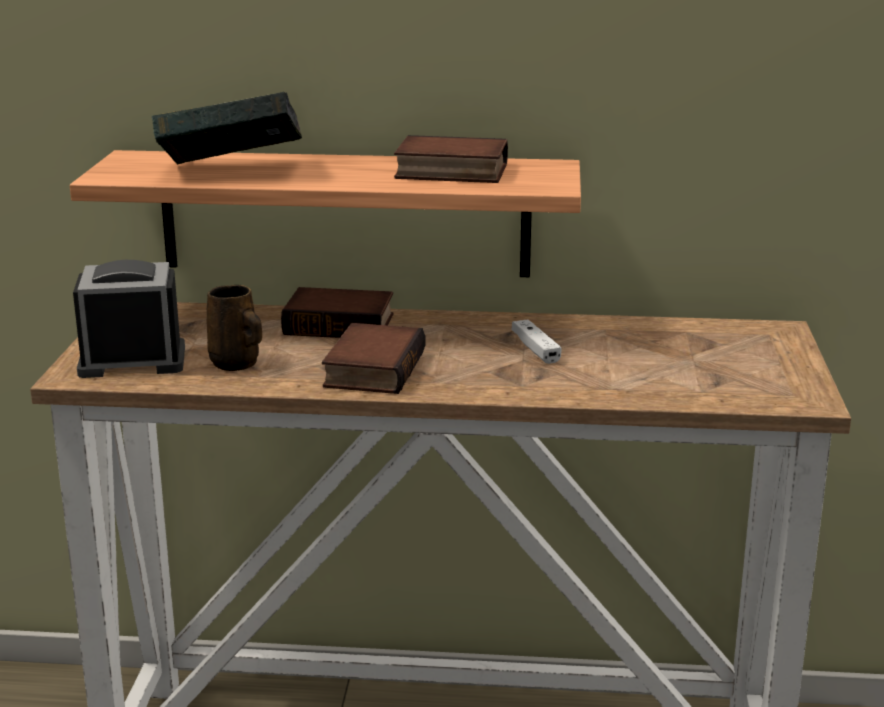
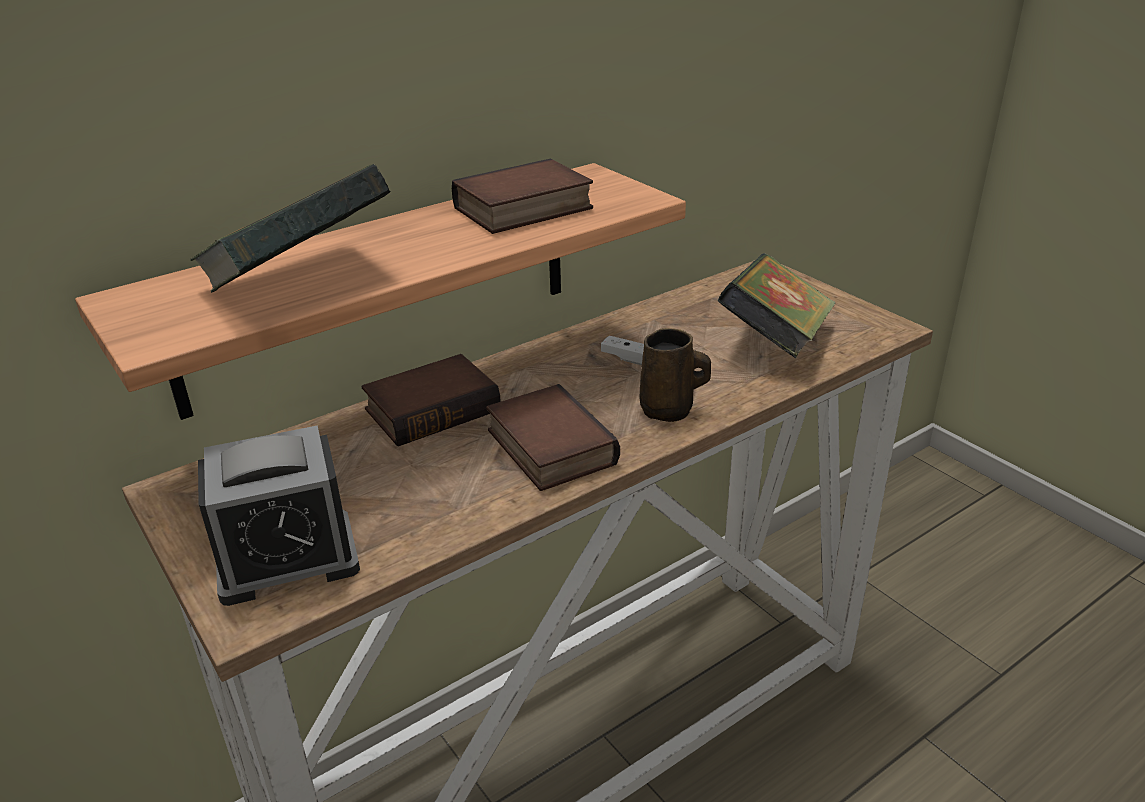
camera: 40 degrees left, 10 degrees up
alarm clock [73,260,185,378] -> alarm clock turned 150 degrees counterclockwise [198,425,360,606]
brown mug [207,285,262,371] -> brown mug moved to [639,328,711,422]
none -> book [717,253,835,359]

